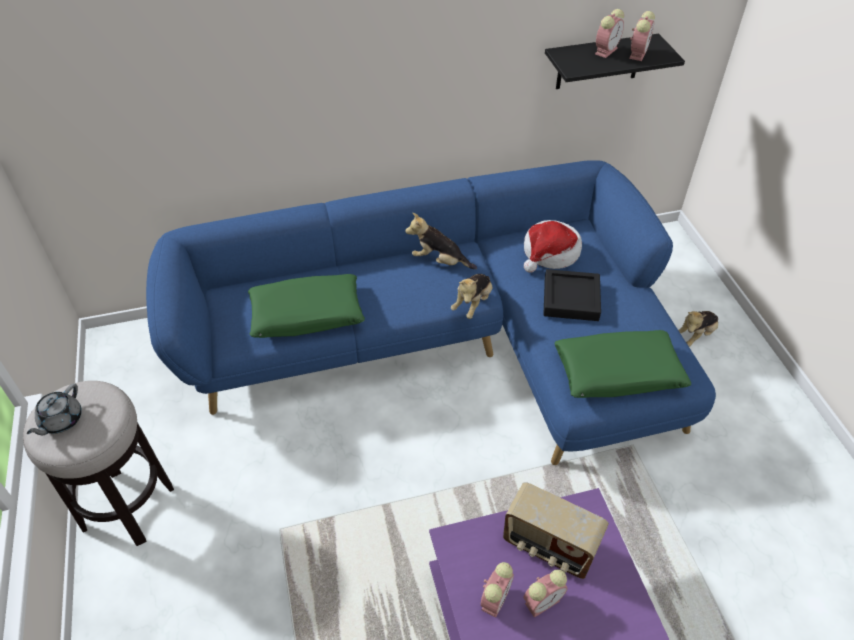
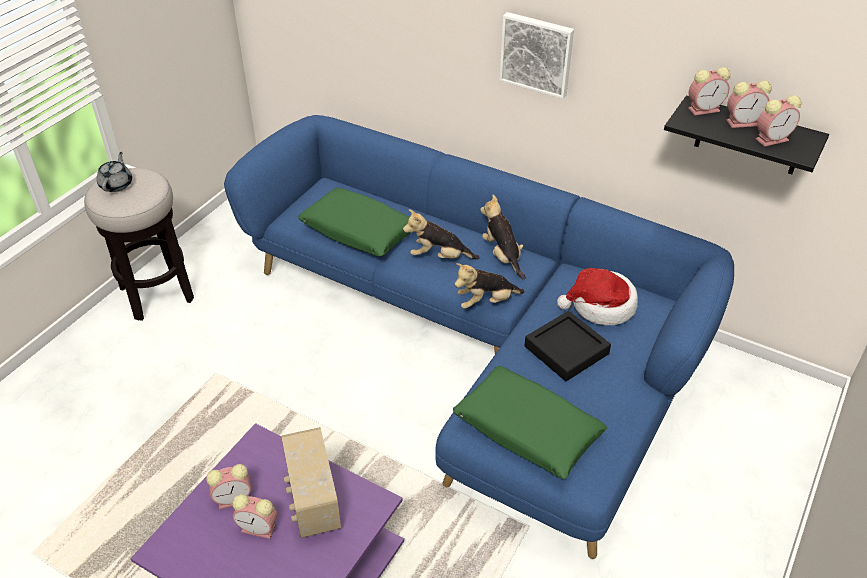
camera: 45 degrees right, 5 degrees down
grey teapot [27,383,82,435] -> grey teapot turned 120 degrees clockwise [97,152,132,192]
plush toy [678,311,718,347] -> plush toy moved to [403,209,480,260]
none -> picture [499,12,574,99]
none -> alarm clock [688,67,731,115]

